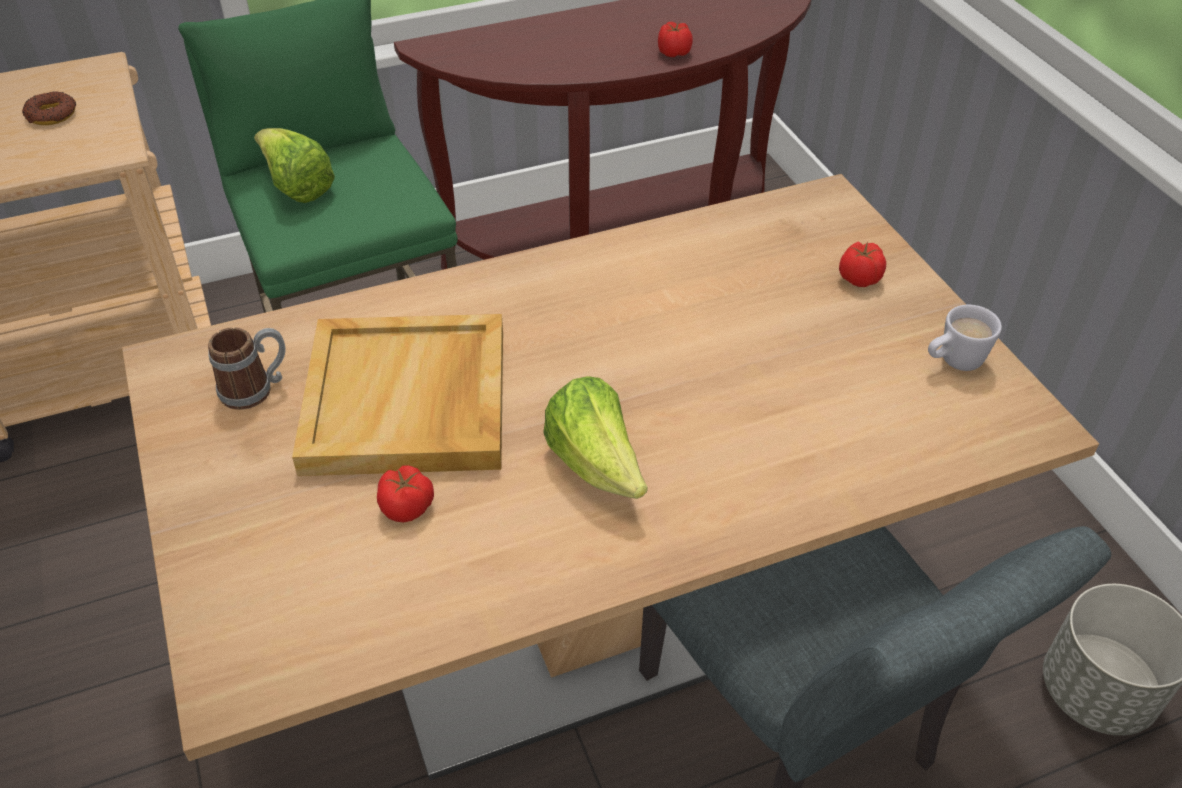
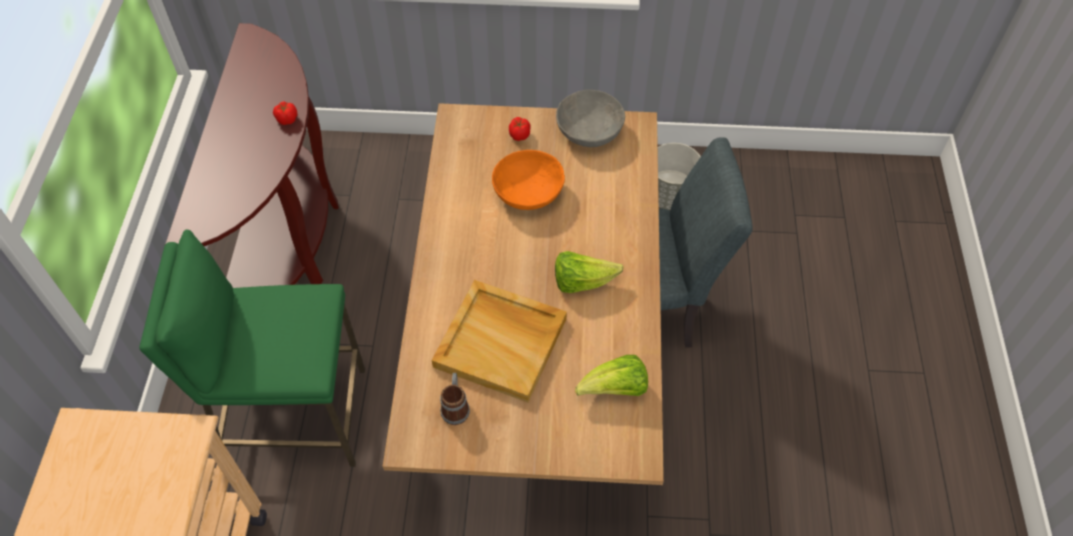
camera: 65 degrees left, 10 degrees up
donut [22,91,76,125] -> none
lettuce [254,128,335,203] -> lettuce moved to [575,355,648,396]
tomato [377,465,434,523] -> none
white mug [928,304,1002,371] -> grey bowl [556,90,625,147]
none -> orange bowl [492,150,565,210]

